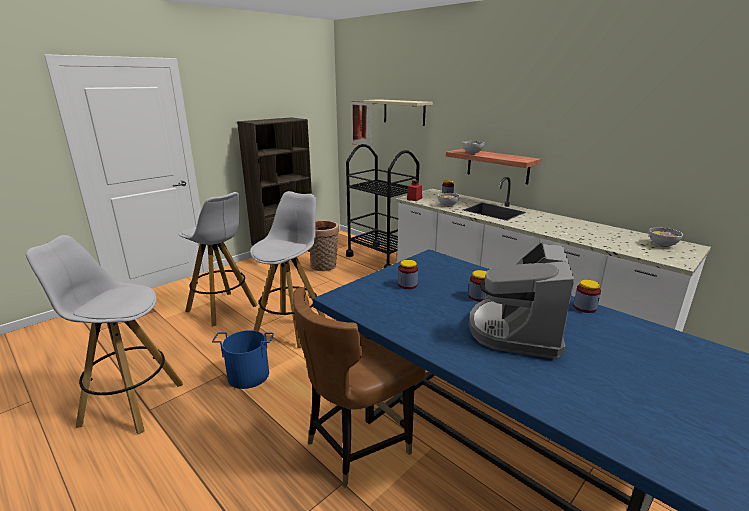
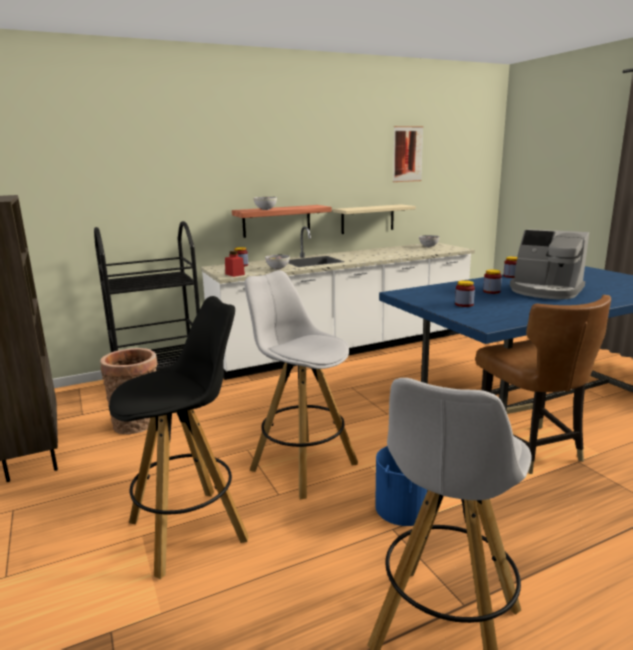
camera: 70 degrees left, 5 degrees down
white stool [178,192,258,326] -> black stool [109,296,249,579]
picture [351,101,372,147] -> picture moved to [393,126,424,182]
beige shelf [363,99,433,126] -> beige shelf moved to [333,204,416,234]

